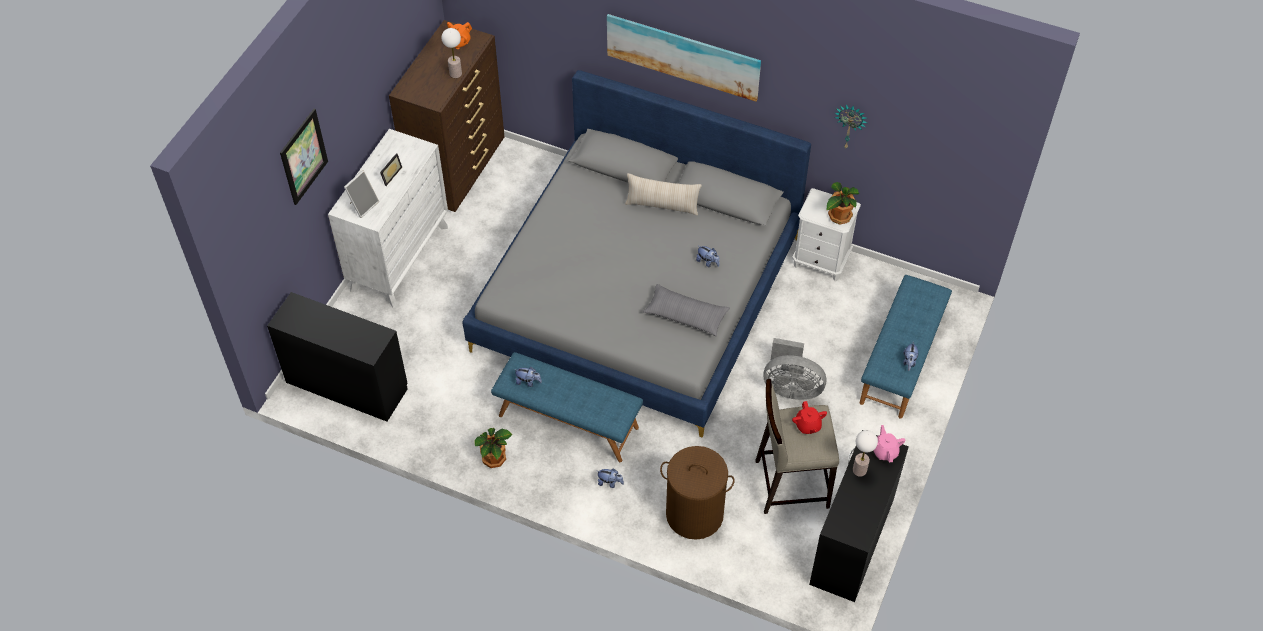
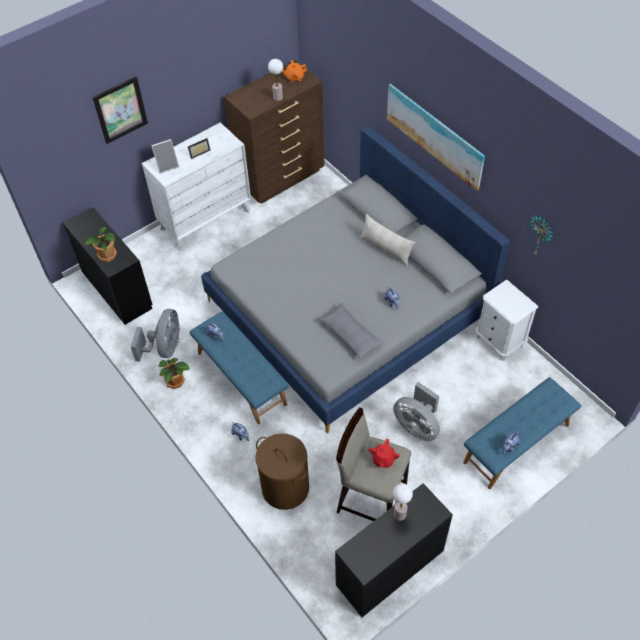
camera: 30 degrees right, 0 degrees up
potted plant [826,182,860,225] -> potted plant moved to [85,227,117,262]
pink teapot [873,425,905,462] -> none
none -> grey fan [130,309,180,362]

